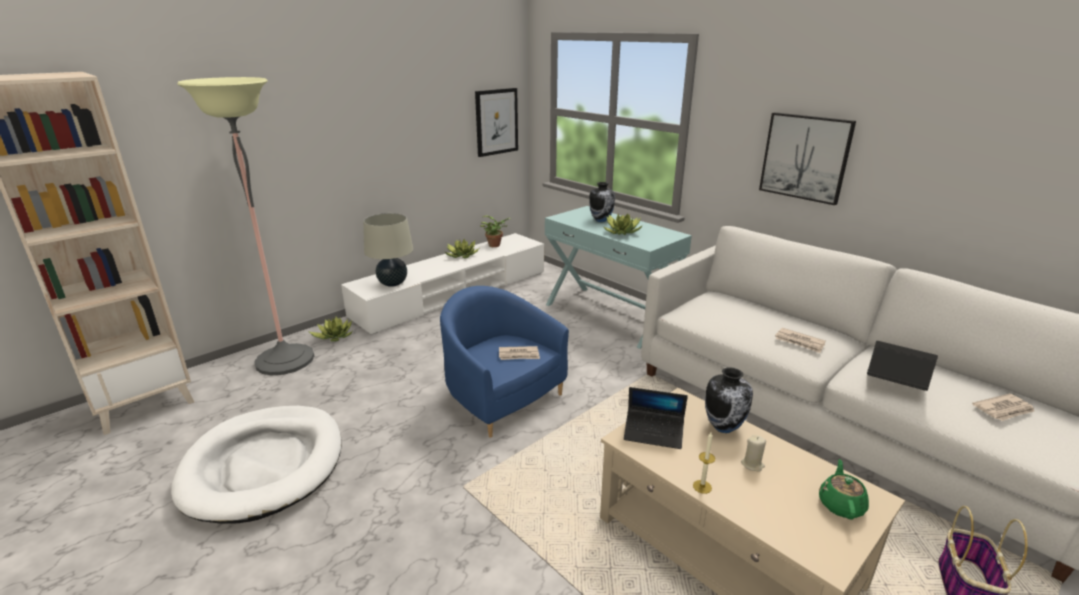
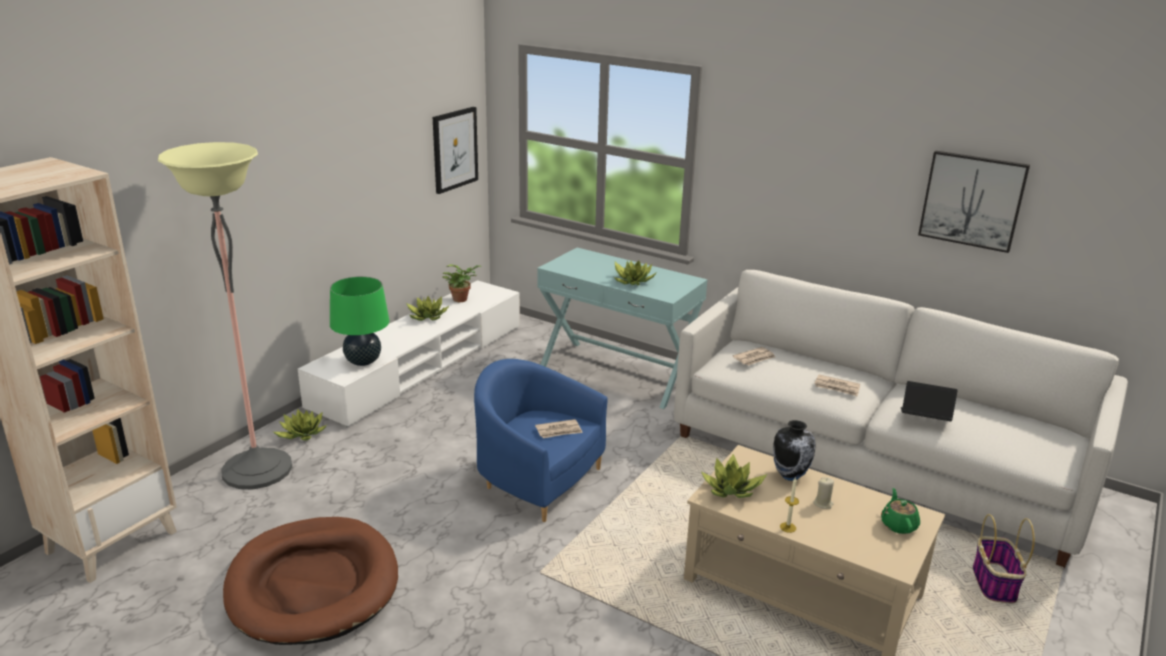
camera: 15 degrees left, 0 degrees up
white dog bed [171,406,342,524] -> brown dog bed [223,517,398,645]
beige table lamp [363,213,413,287] -> green table lamp [330,276,389,366]
vase [589,182,615,222] -> none
laptop [624,387,688,449] -> potted plant [701,454,767,498]
picture [759,112,856,205] -> picture moved to [918,151,1030,253]
newspaper [972,394,1034,421] -> newspaper moved to [733,347,775,366]

